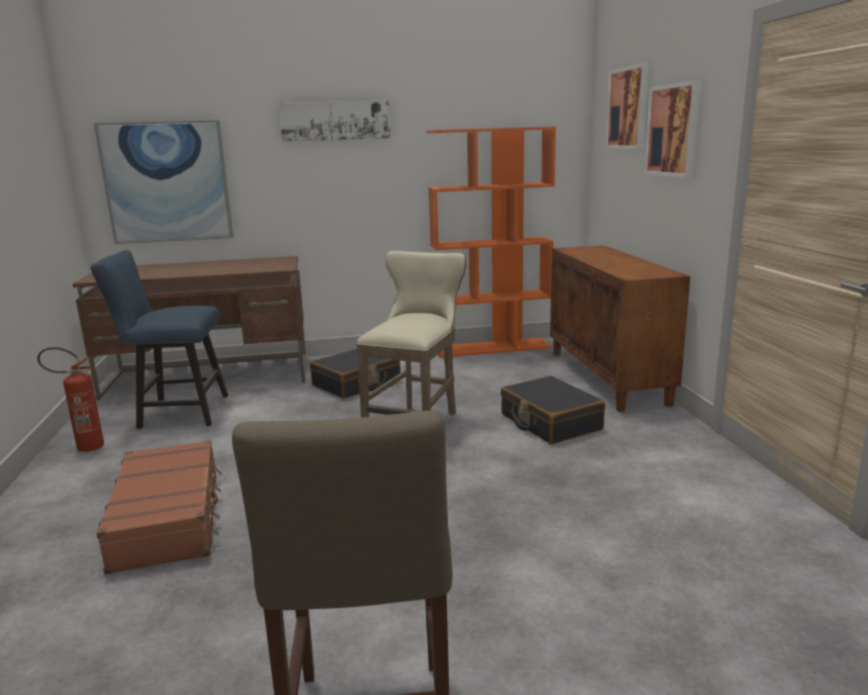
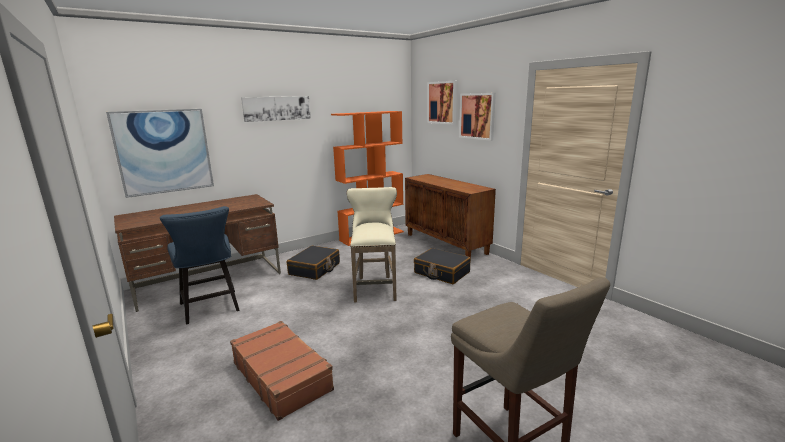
camera: 25 degrees left, 0 degrees up
fire extinguisher [37,347,104,452] -> none
blue chair [90,250,228,429] -> blue chair turned 90 degrees counterclockwise [160,206,240,324]

